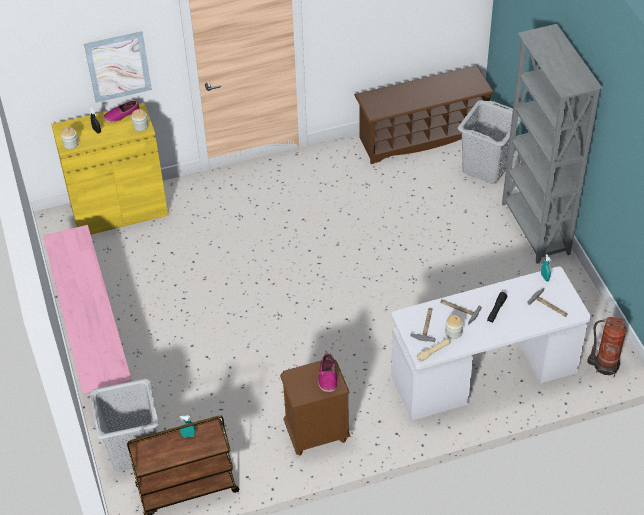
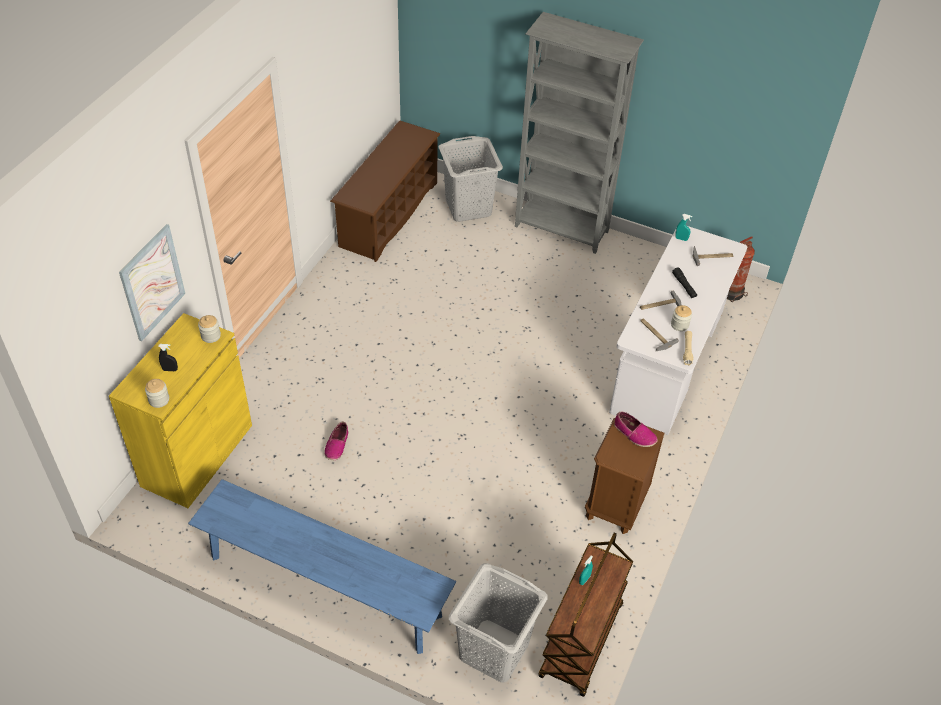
camera: 50 degrees left, 0 degrees up
pink bench [43,225,132,412] -> blue bench [188,479,456,654]
shoe [104,100,139,122] -> shoe moved to [324,421,348,460]

